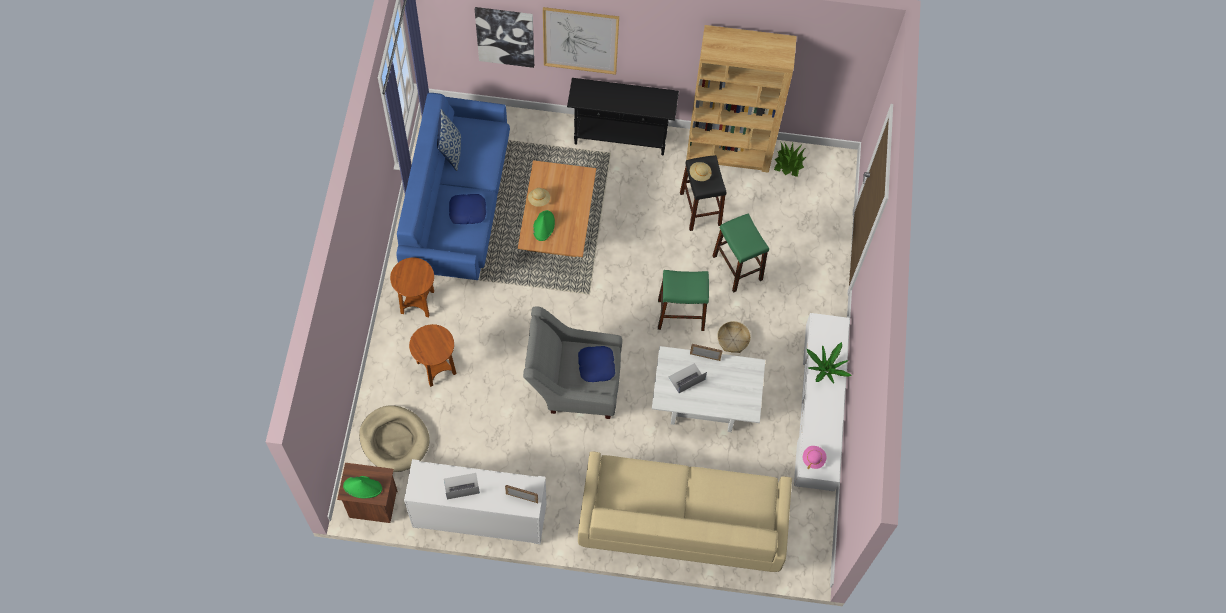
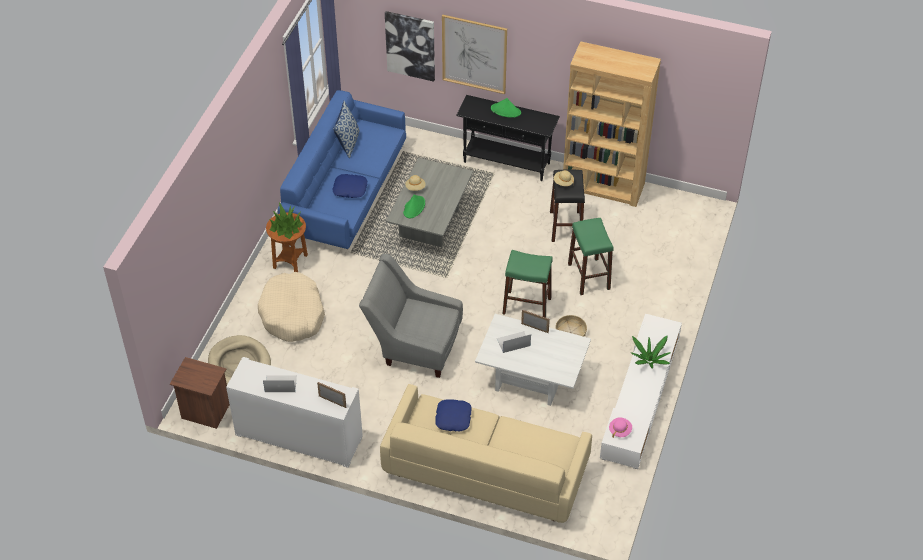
camera: 15 degrees right, 15 degrees down
green hat [343,476,382,498] -> green hat moved to [491,98,521,117]
brown side table [409,324,457,387] -> beige dog bed [258,272,325,342]
brown coffee table [518,160,596,257] -> grey coffee table [386,158,473,247]
blue pillow [578,346,615,382] -> blue pillow moved to [435,400,472,432]
potted plant [774,142,806,177] -> potted plant moved to [269,202,303,239]

